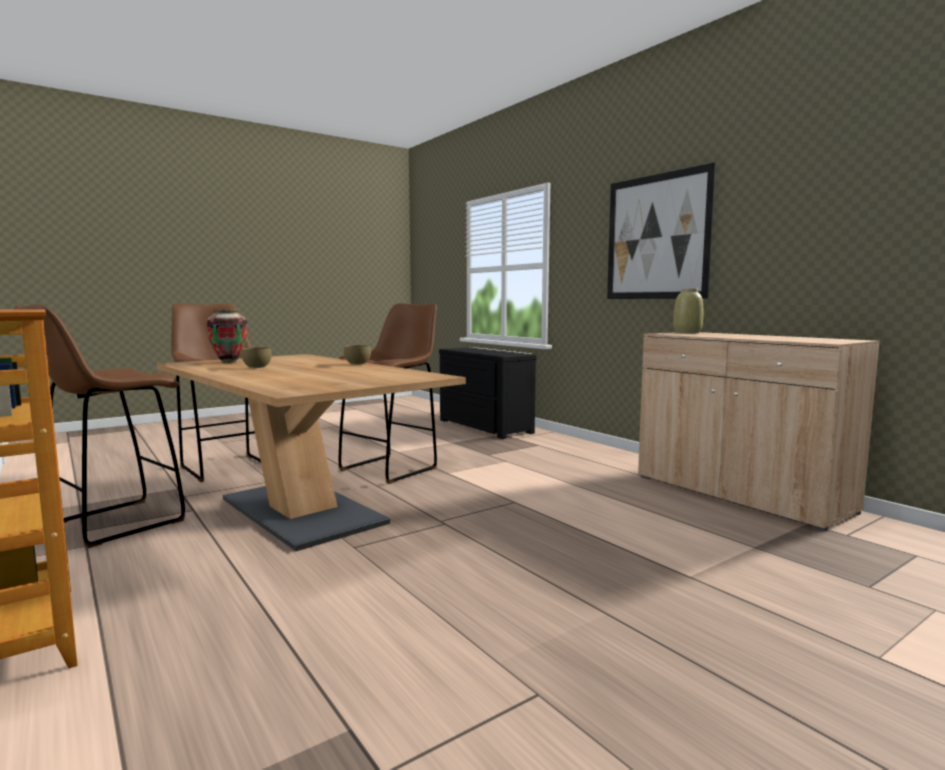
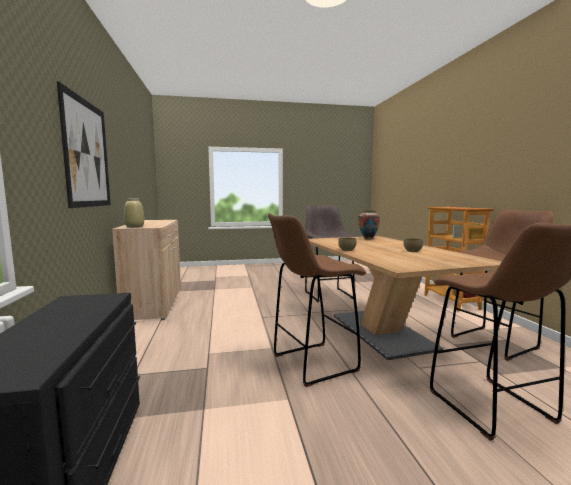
camera: 155 degrees left, 0 degrees up
vase [206,309,248,363] -> vase moved to [358,210,380,240]
none -> grey stool [305,205,356,302]

